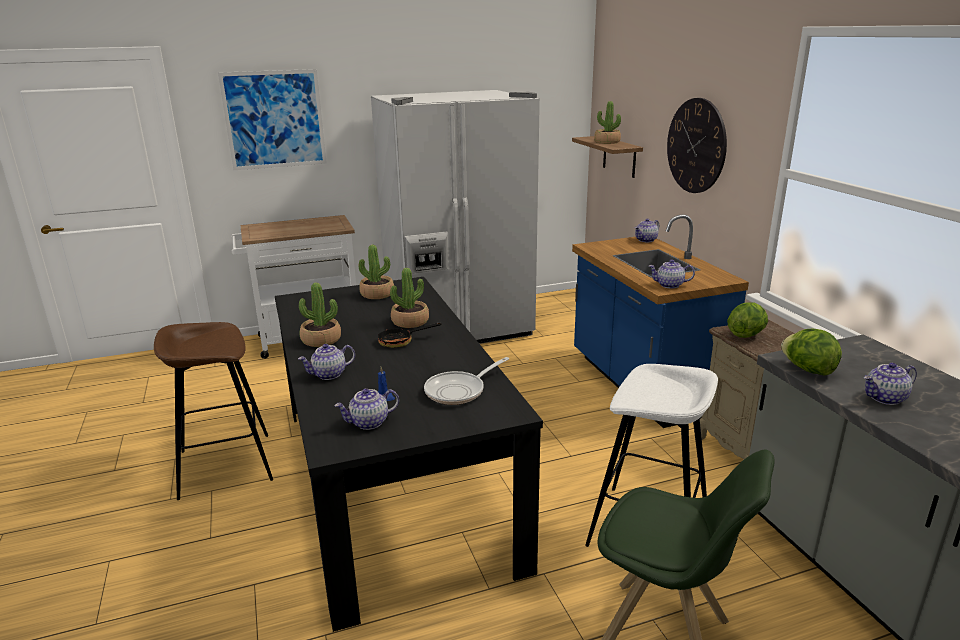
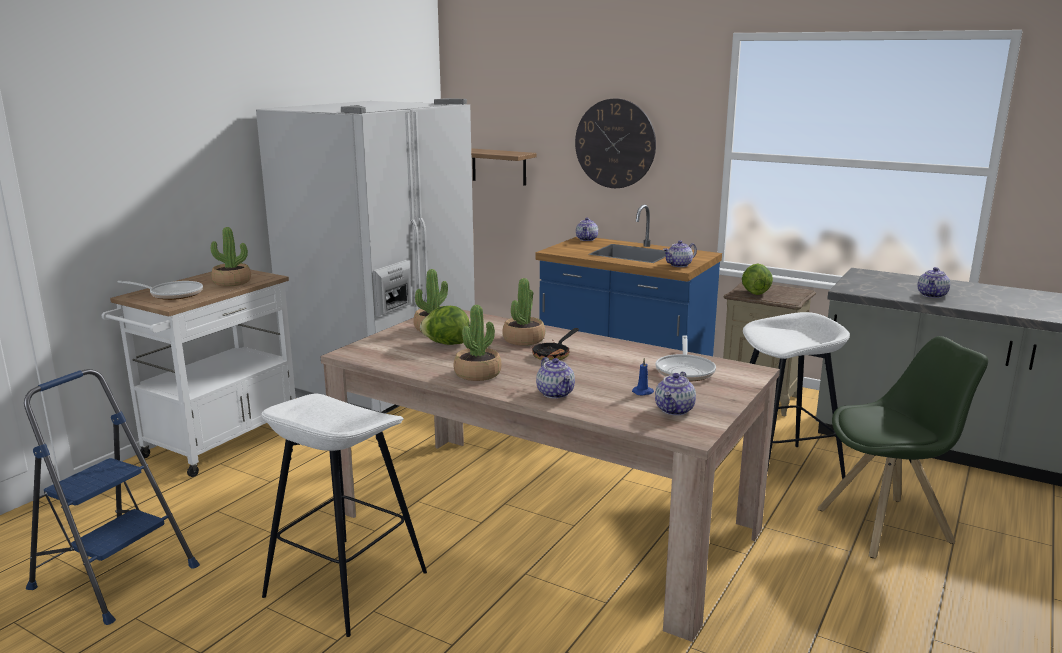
camera: 40 degrees left, 5 degrees down
brown stool [154,322,273,500] -> white stool [261,393,427,637]
picture [218,69,327,170] -> none
black dining table [275,277,543,632] -> beige dining table [320,306,780,642]
teapot [298,344,355,380] -> teapot turned 45 degrees counterclockwise [536,357,575,399]
potted plant [594,101,621,144] -> potted plant moved to [211,227,251,286]
lettuce [781,329,842,376] -> lettuce moved to [420,306,470,345]
none -> blue step ladder [24,369,200,625]
none -> frying pan [118,281,203,300]

